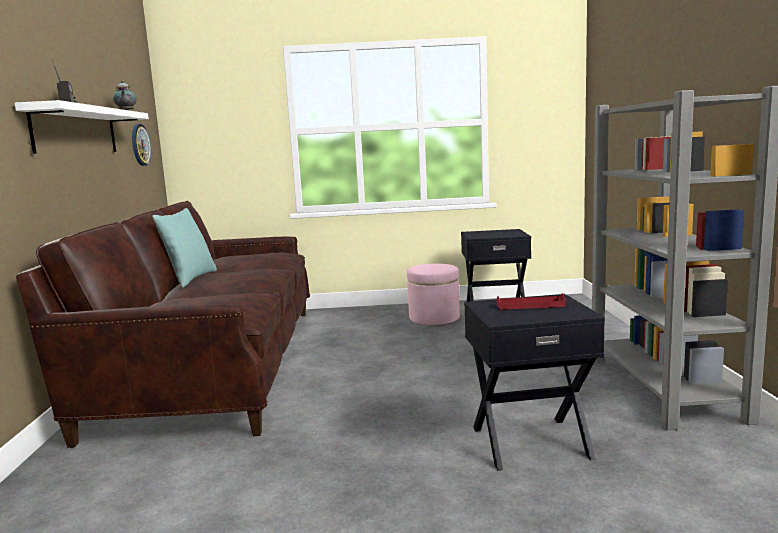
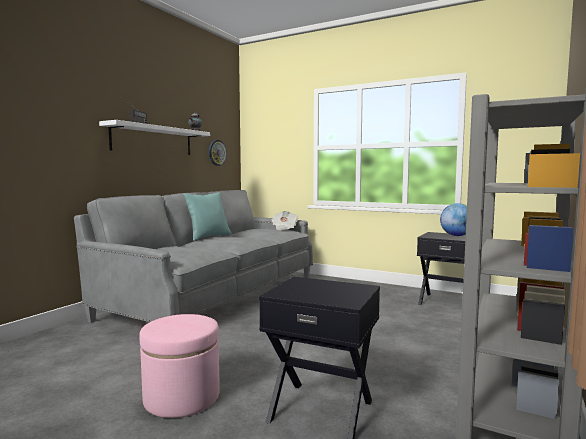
camera: 30 degrees right, 5 degrees down
brown sofa [16,201,310,448] -> grey sofa [74,190,313,323]
pink ottoman [407,263,460,325] -> pink ottoman moved to [139,314,220,418]
red tray [497,293,566,310] -> none
none -> newspaper [271,211,298,230]
none -> globe [440,203,467,236]

